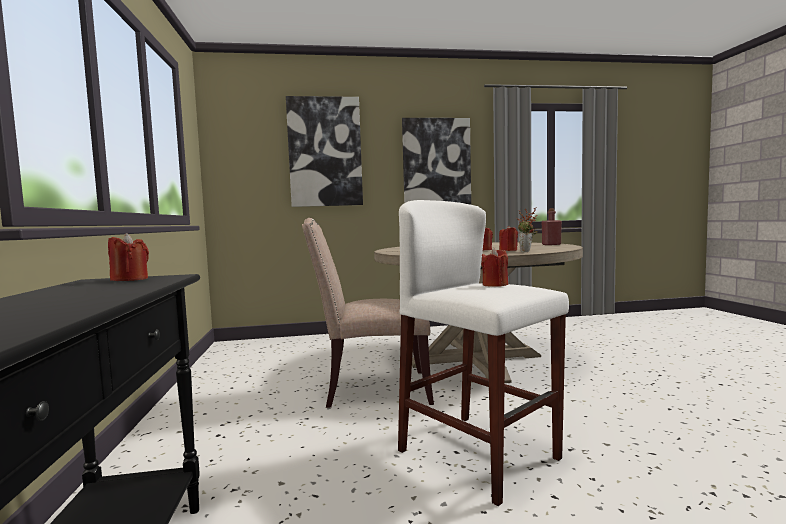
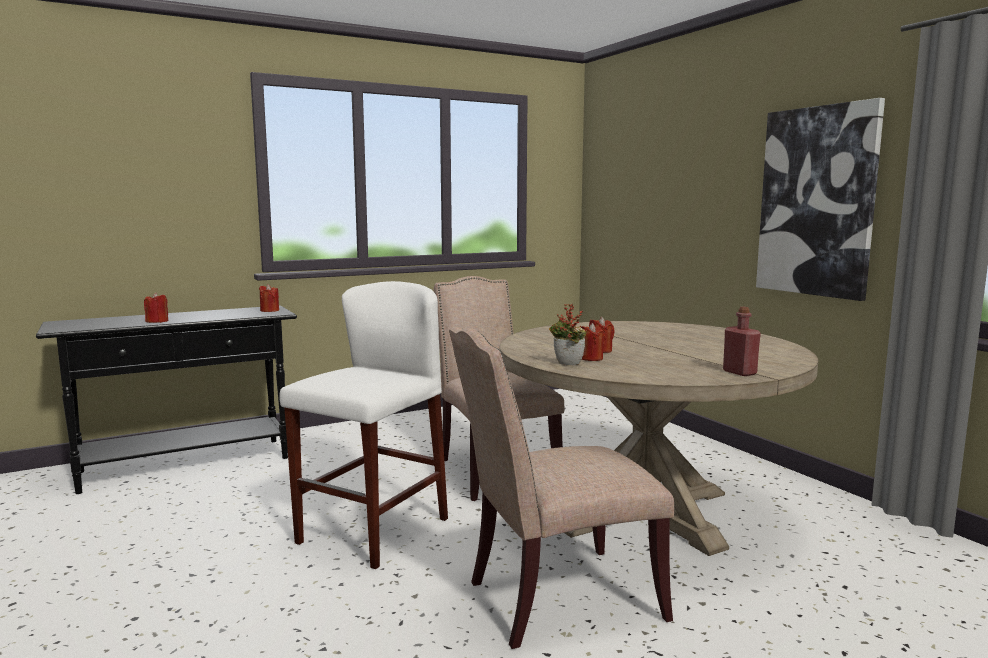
camera: 70 degrees right, 5 degrees up
picture [286,96,363,207] -> none
red candle [481,248,508,287] -> red candle moved to [144,292,168,323]
none -> beige chair [449,327,674,649]

